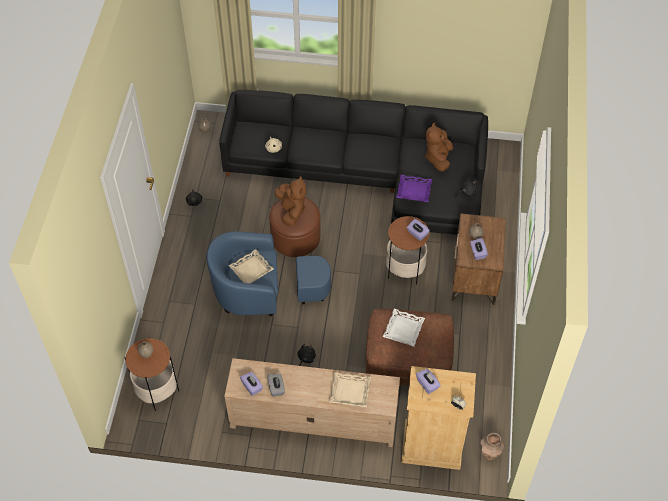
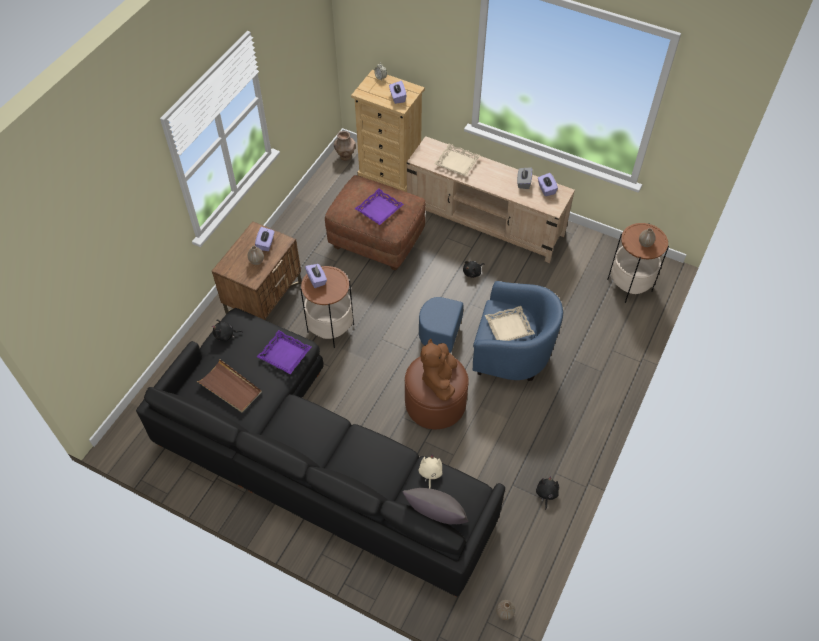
camera: 160 degrees left, 0 degrees up
white tray [383,308,425,347] -> purple tray [355,189,404,225]
brown plush toy [425,122,453,172] -> brown tray [197,359,262,412]
none -> grey pillow [403,488,469,524]

